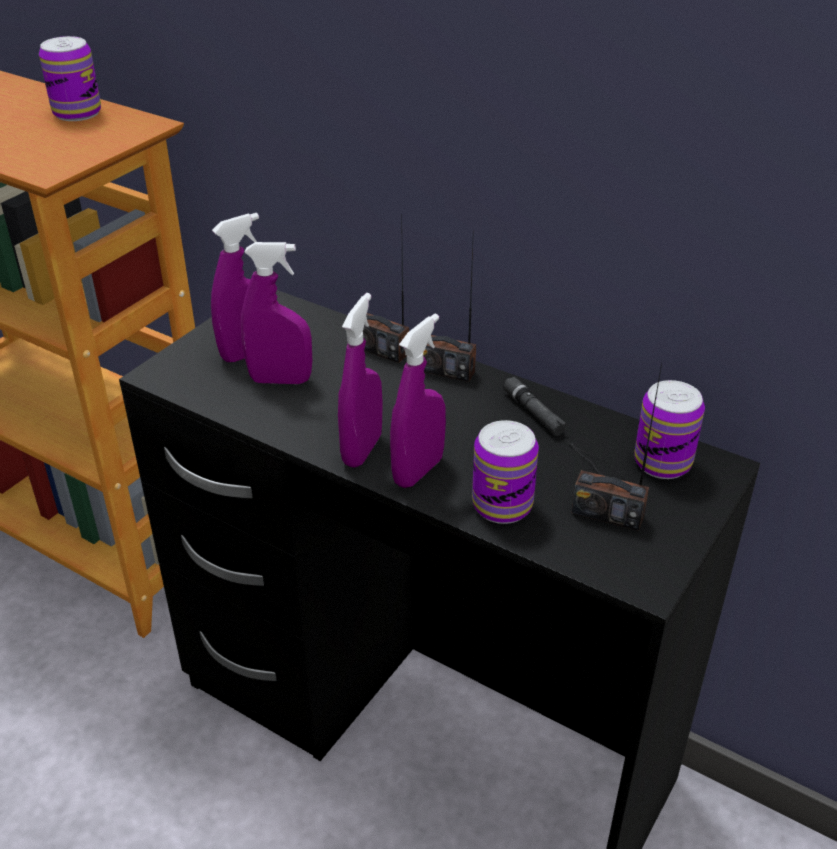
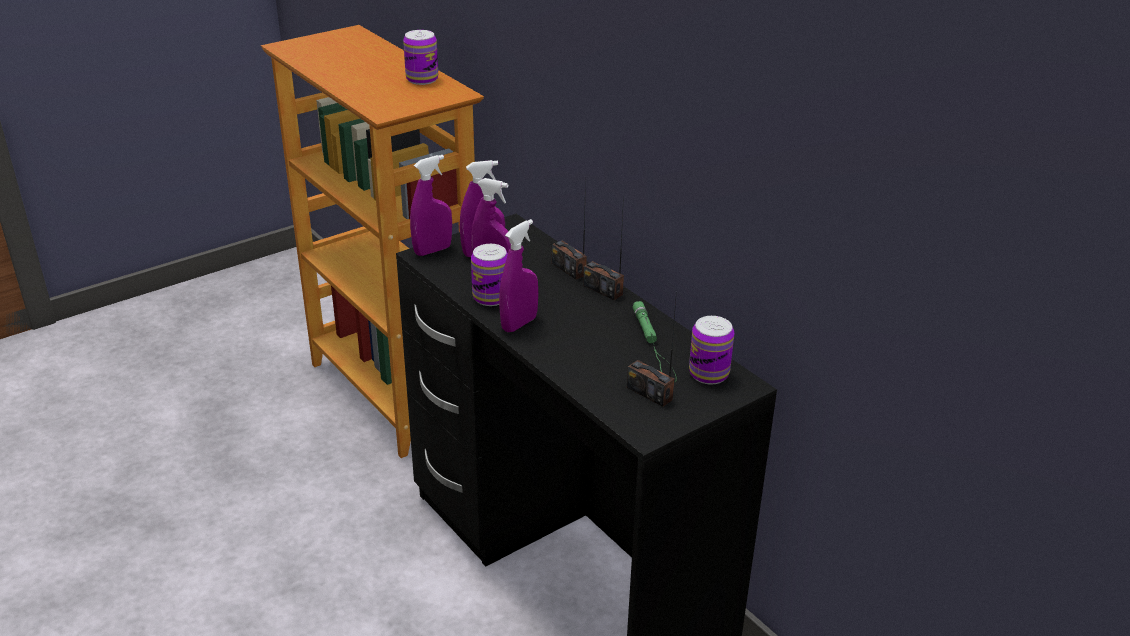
camera: 20 degrees right, 5 degrees down
purple spray bottle [390,314,446,488] -> purple spray bottle moved to [410,155,452,256]
can [472,420,539,524] -> can moved to [471,244,508,306]
black flashlight [503,376,628,481] -> green flashlight [632,301,677,382]

